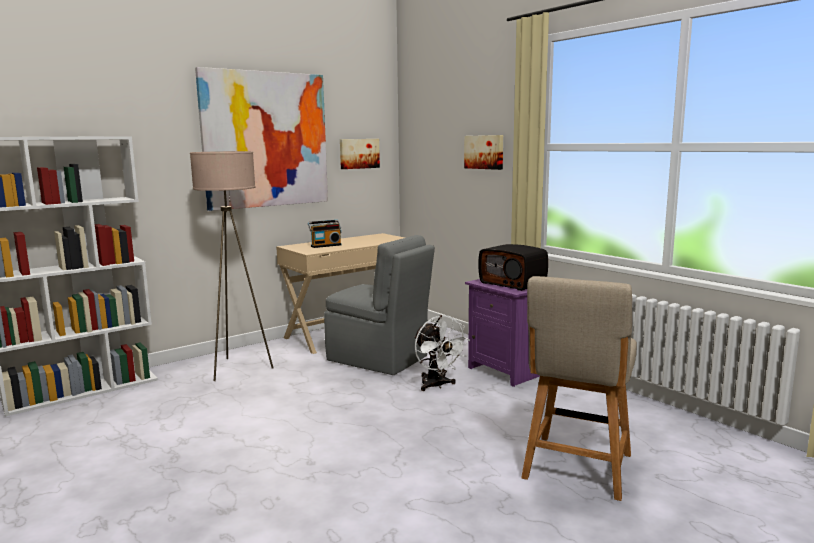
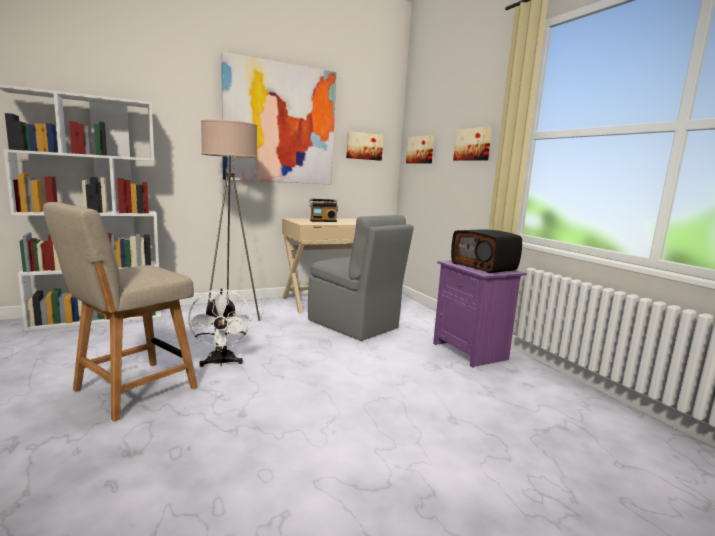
camera: 10 degrees right, 0 degrees up
white fan [414,315,470,391] -> white fan moved to [188,289,252,367]
beige chair [521,276,637,501] -> beige chair moved to [43,202,198,422]
none -> picture [406,135,434,164]

